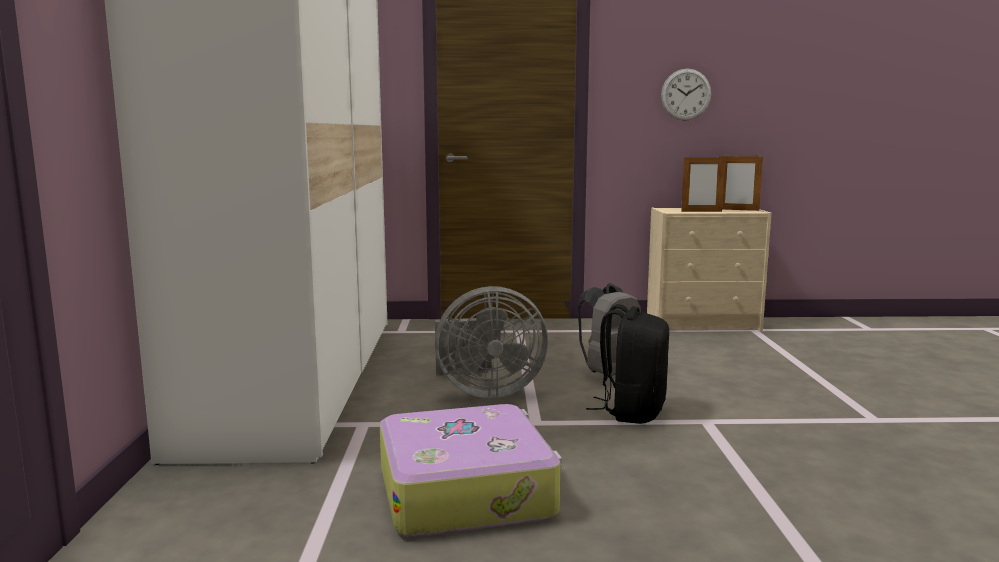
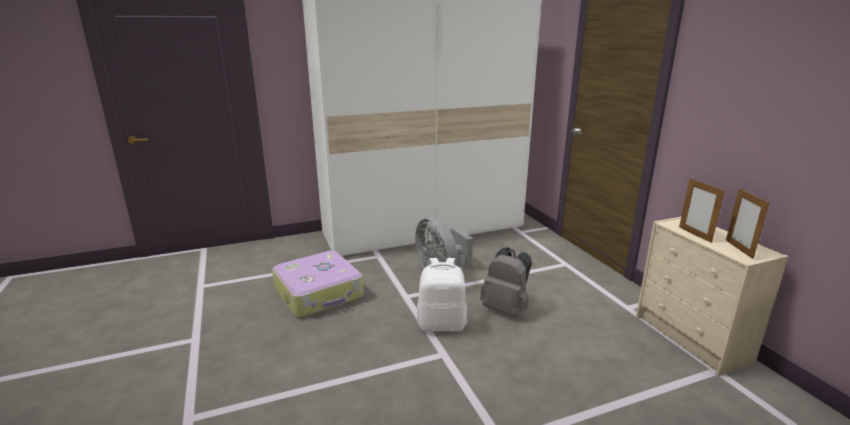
camera: 70 degrees right, 10 degrees up
black backpack [586,304,669,424] -> white backpack [417,258,467,332]
wall clock [661,69,711,121] -> none

